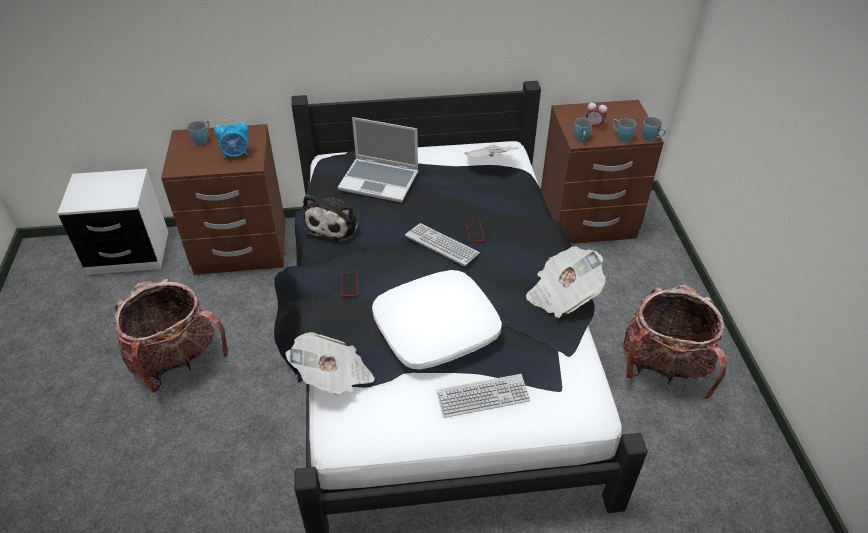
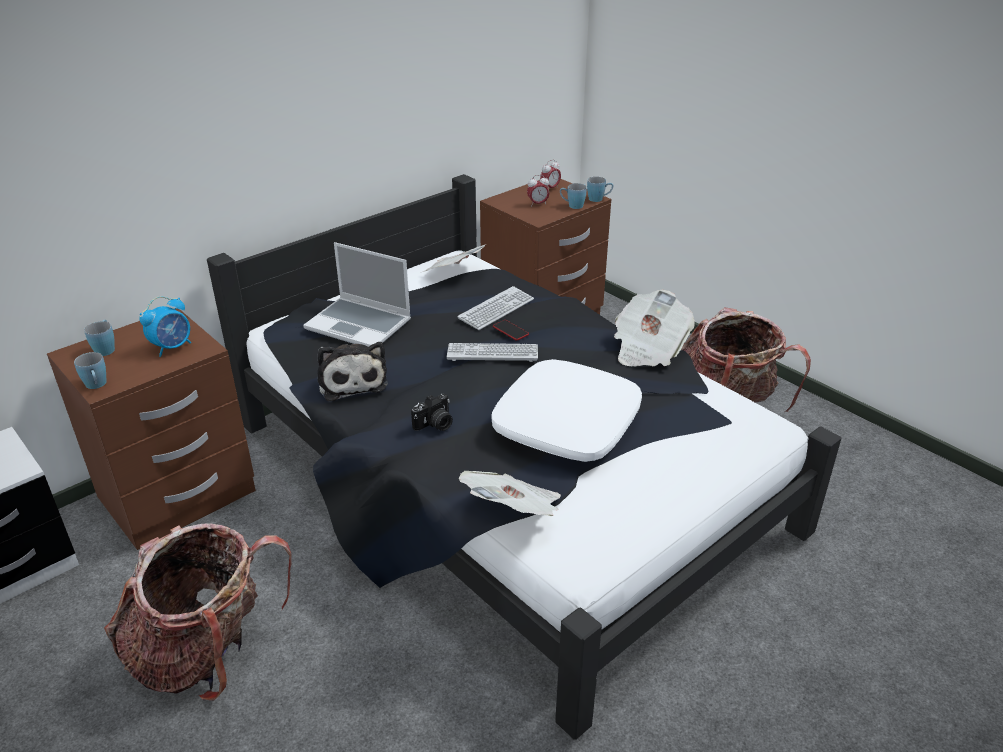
camera: 35 degrees left, 10 degrees down
laptop [338,117,418,202] -> laptop turned 45 degrees clockwise [303,242,411,347]
phone [341,272,358,297] -> camera [411,394,453,431]
keyboard [436,374,530,418] -> keyboard moved to [457,286,534,330]
blue mug [574,118,592,142] -> blue mug moved to [74,352,107,389]
none -> alarm clock [540,159,561,188]

